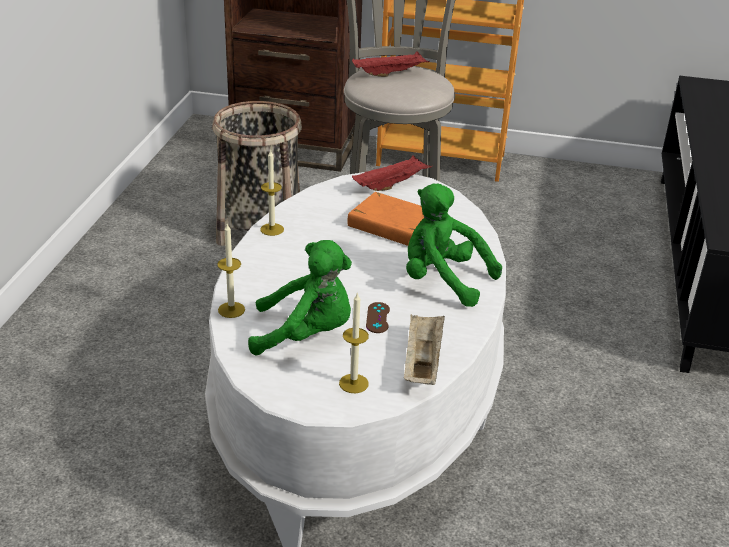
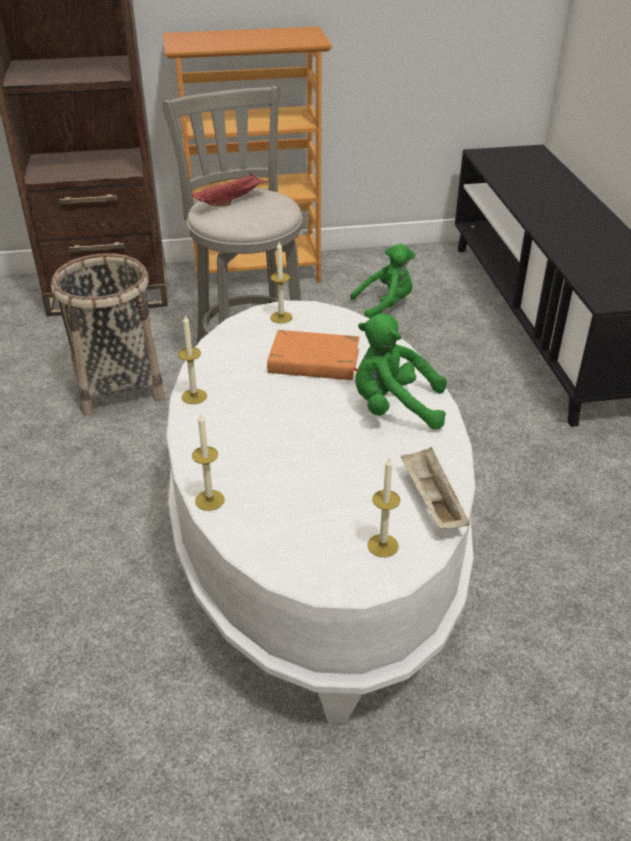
camera: 20 degrees left, 5 degrees up
green plush toy [248,240,352,356] -> green plush toy moved to [350,244,415,318]
red tray [352,155,432,191] -> candle [270,242,293,324]
brown game controller [366,302,390,333] -> none

